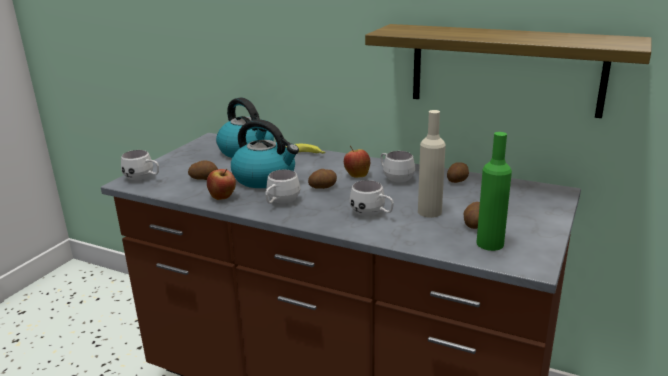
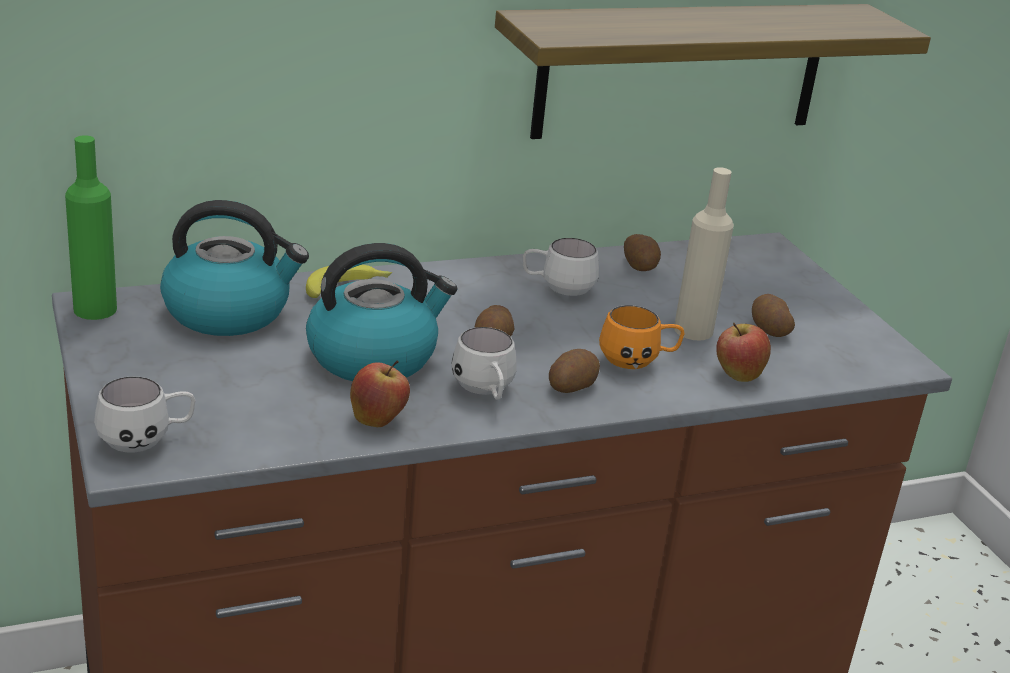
camera: 50 degrees left, 5 degrees up
potato [188,161,218,180] -> potato moved to [549,349,600,393]
apple [344,146,370,178] -> apple moved to [716,323,771,382]
white mug [349,180,394,216] -> orange mug [599,305,685,369]
green bottle [476,132,512,251] -> green bottle moved to [65,135,117,320]

